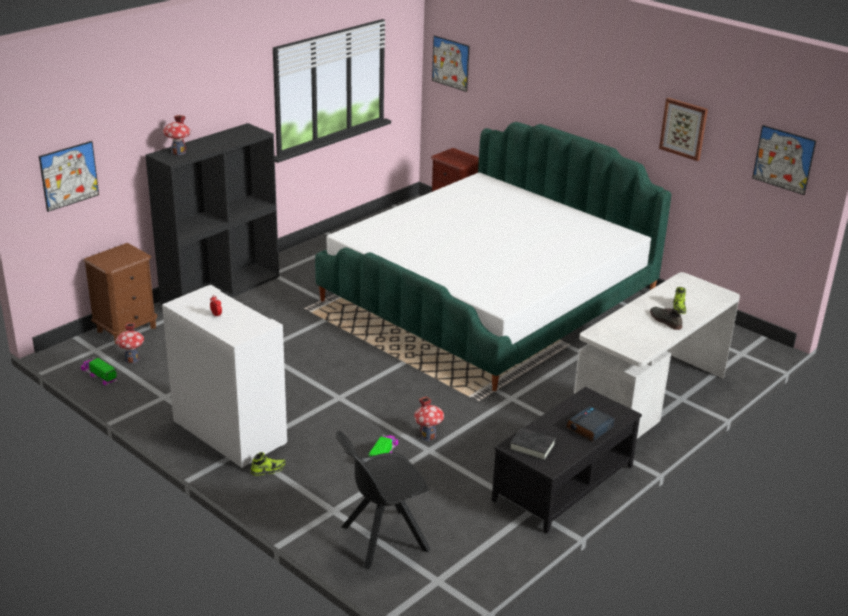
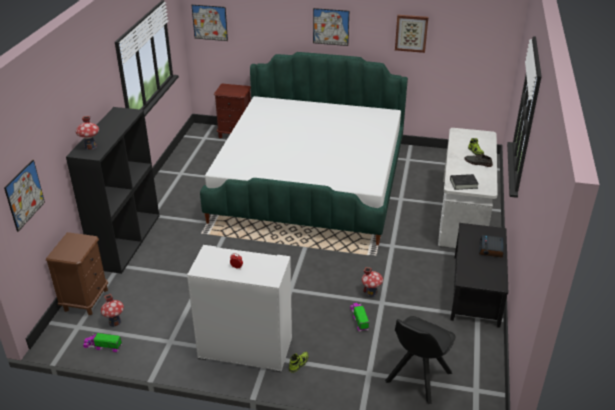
camera: 30 degrees left, 5 degrees up
black book [509,428,556,461] -> black book moved to [450,174,479,190]
picture [752,125,816,195] -> picture moved to [313,8,349,46]

